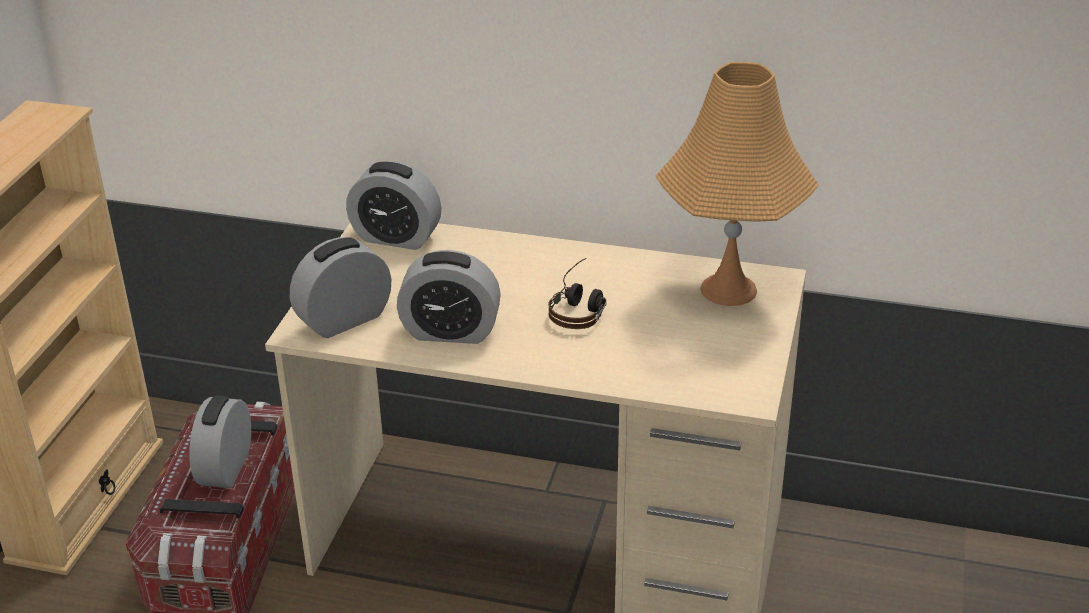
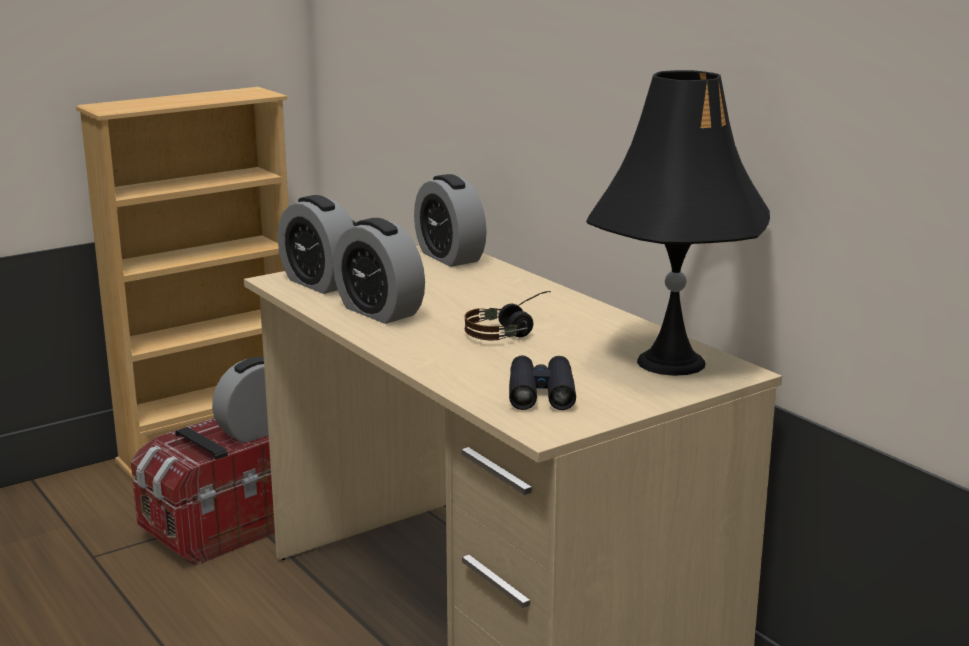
camera: 40 degrees right, 15 degrees down
alarm clock [290,237,391,338] -> alarm clock turned 135 degrees counterclockwise [278,195,354,294]
orange table lamp [656,62,819,306] -> black table lamp [586,70,770,376]
none -> black binoculars [509,355,576,410]

